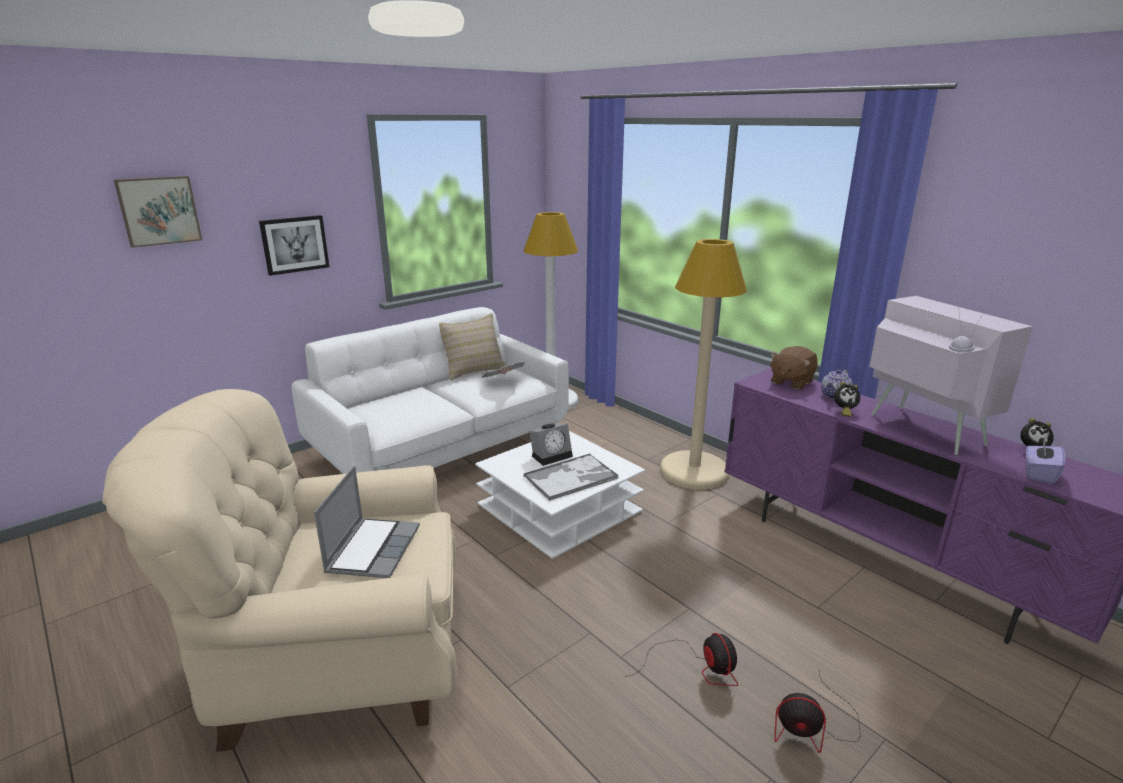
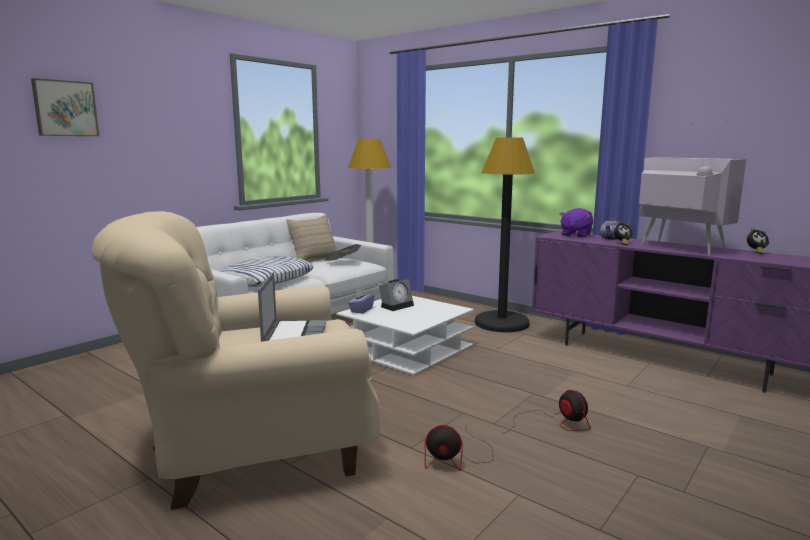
camera: 10 degrees left, 10 degrees down
picture [259,215,329,276] -> none
tray [524,454,618,501] -> none
beige floor lamp [660,239,747,490] -> black floor lamp [475,137,535,332]
brown plush toy [770,346,818,390] -> purple plush toy [560,208,593,238]
fan [774,671,861,753] -> fan moved to [425,425,493,471]
purple tissue box [1026,438,1065,485] -> purple tissue box moved to [348,289,374,314]
none -> pillow [220,256,314,287]

